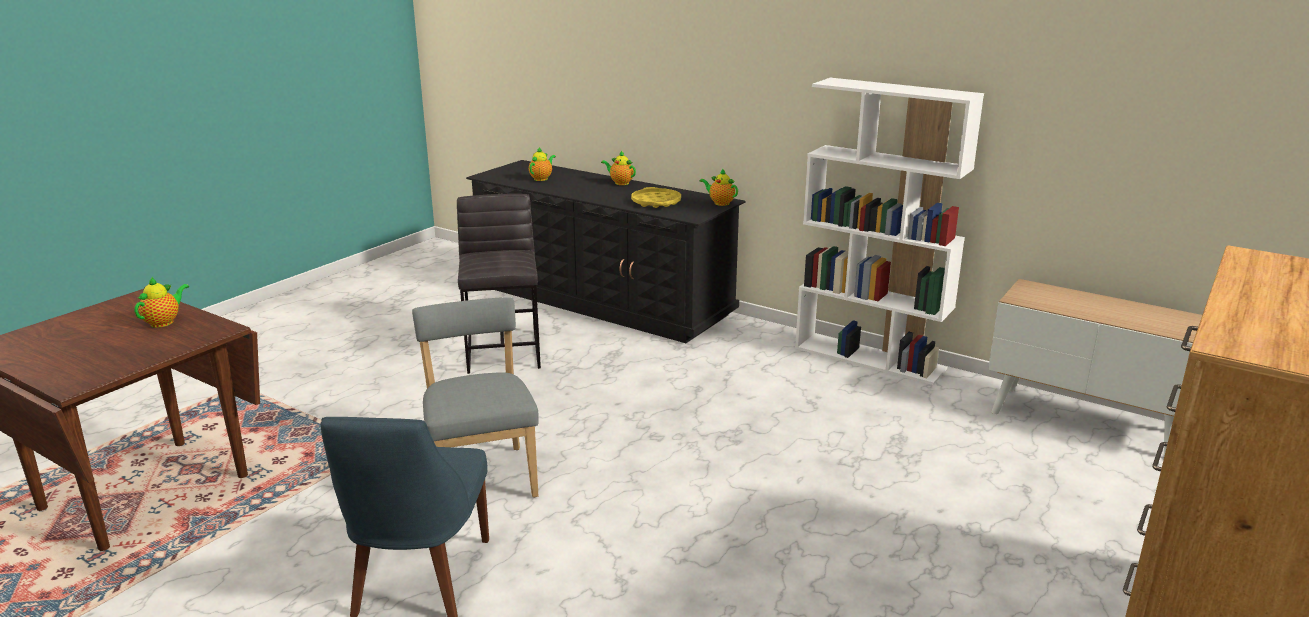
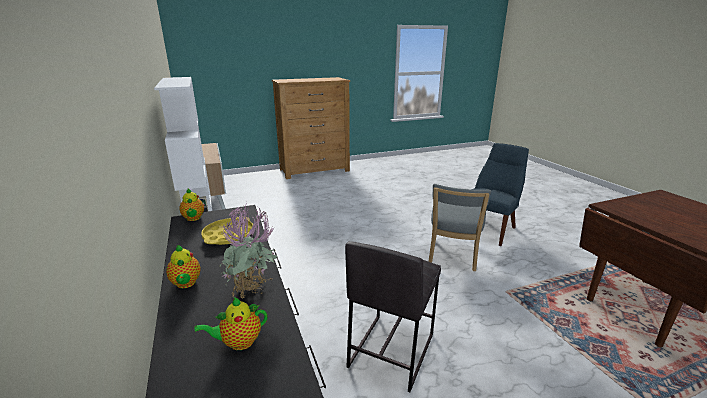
camera: 145 degrees left, 0 degrees up
teapot [134,277,189,328] -> none
none -> potted plant [219,202,277,298]

